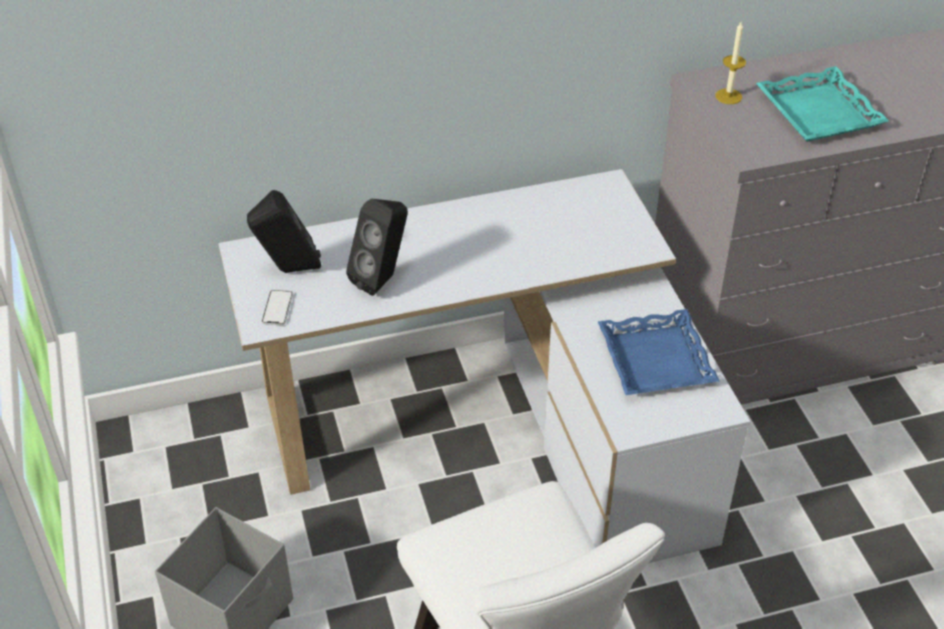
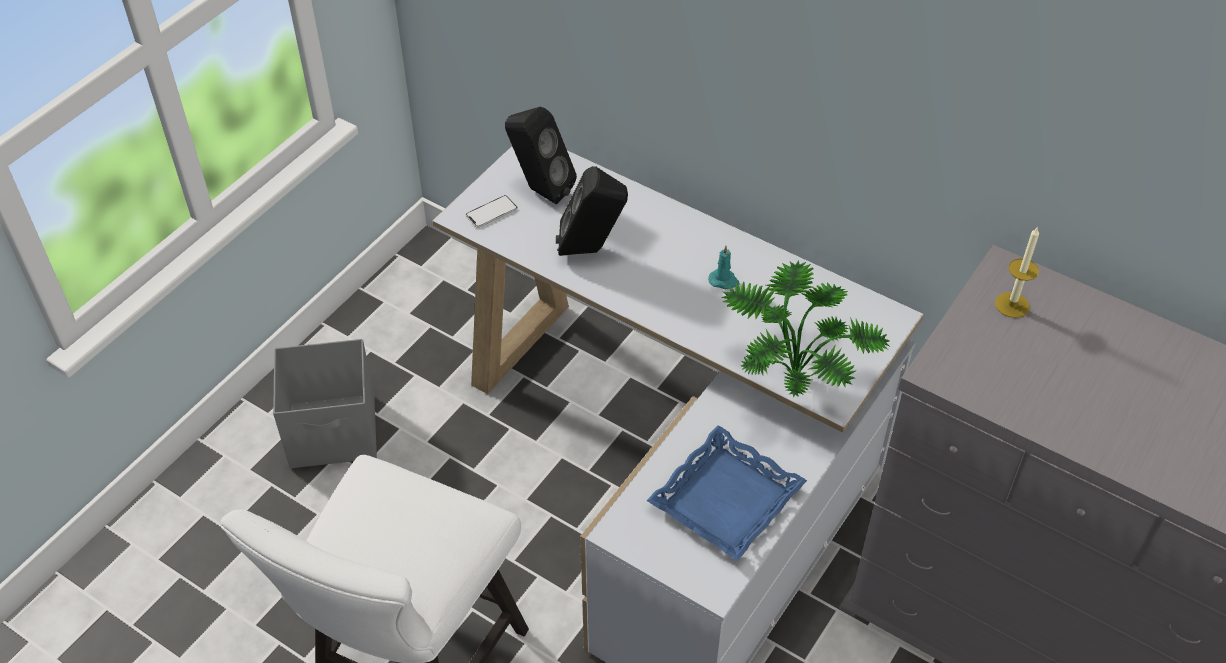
camera: 50 degrees right, 5 degrees up
turquoise tray [756,66,889,142] -> none
none -> turquoise candle [708,245,740,289]
none -> potted plant [721,261,889,397]

